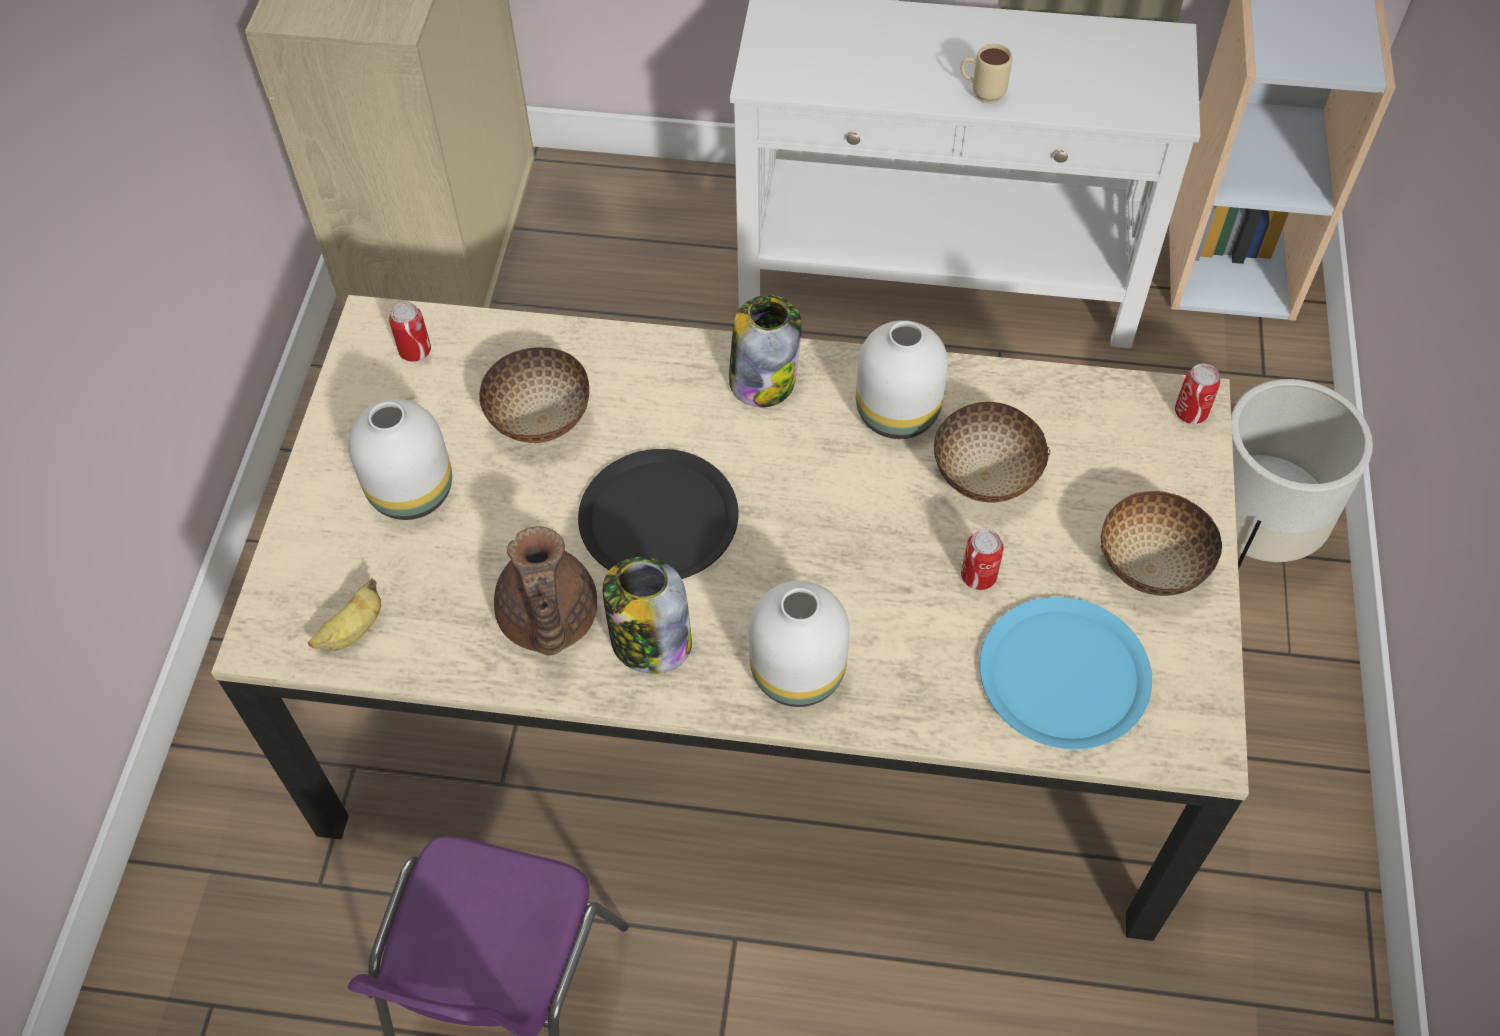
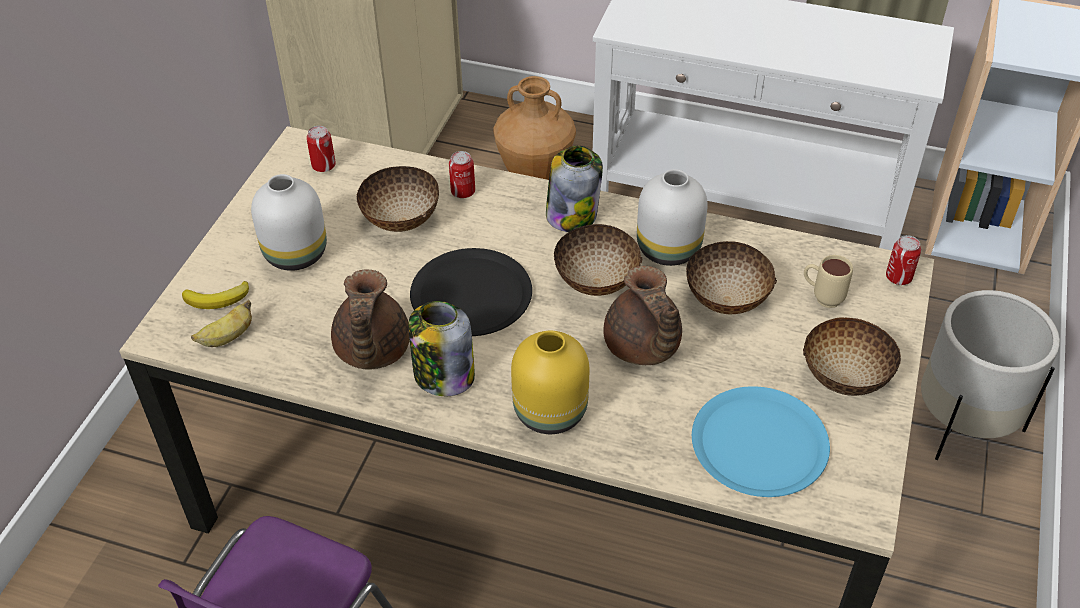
camera: 10 degrees right, 10 degrees down
white vase [749,581,850,707] -> yellow vase [511,330,589,434]
beige mug [960,44,1012,104] -> beige mug moved to [804,255,853,308]
can [961,529,1004,590] -> can moved to [449,151,475,198]
none -> banana [182,281,249,309]
none -> brown vase [493,76,576,180]
none -> bowl [554,224,643,296]
none -> brown teapot [603,266,682,365]

